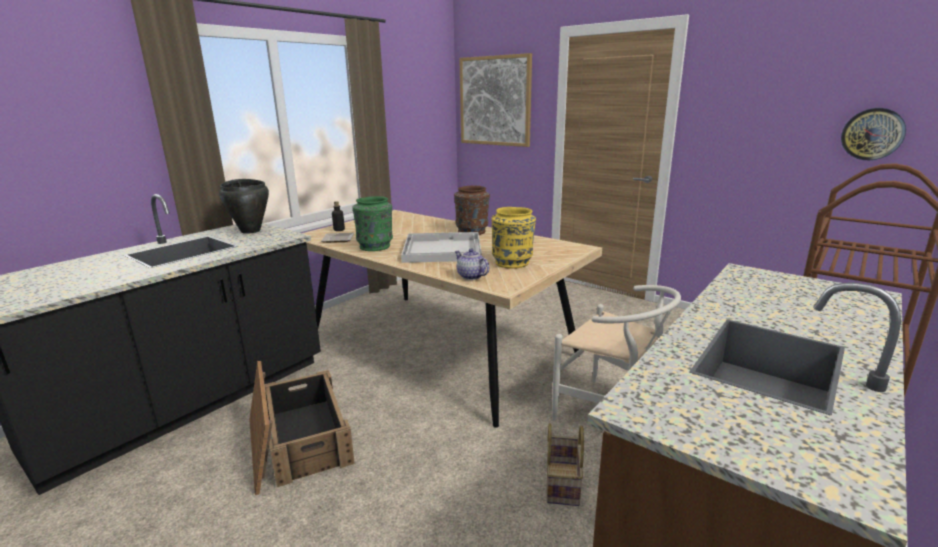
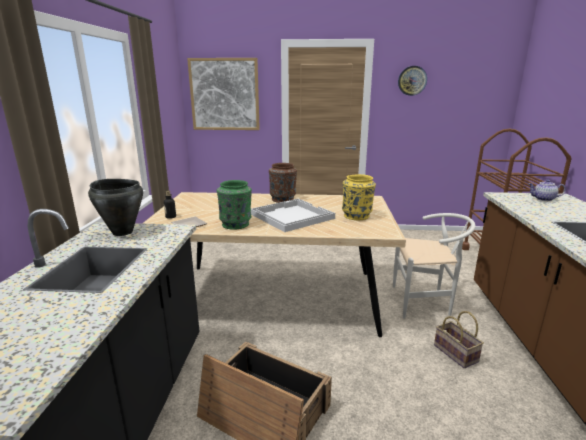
camera: 35 degrees left, 0 degrees up
teapot [455,249,489,280] -> teapot moved to [529,180,566,201]
wall clock [841,108,906,160] -> wall clock moved to [398,66,427,96]

